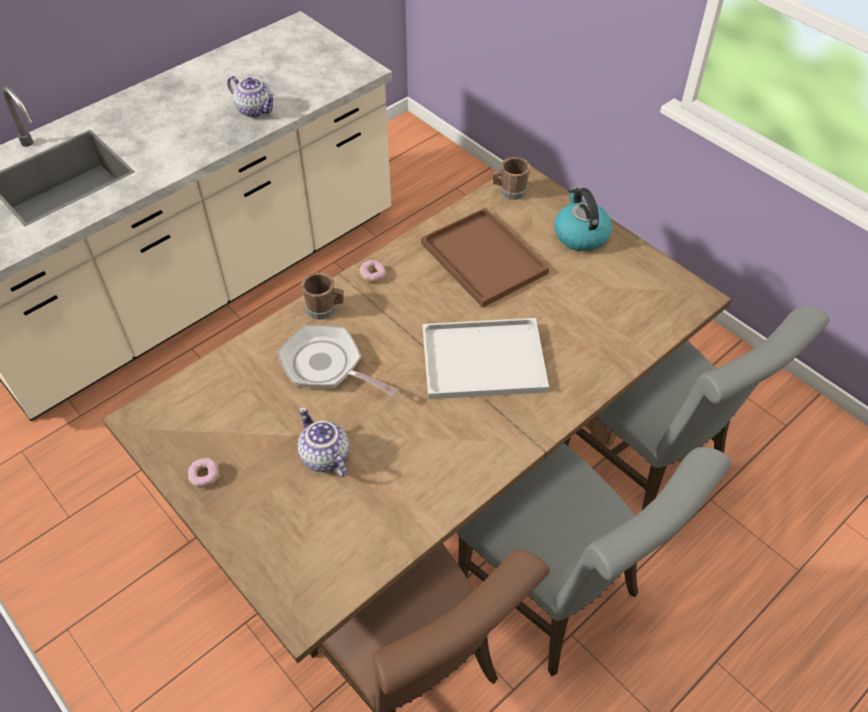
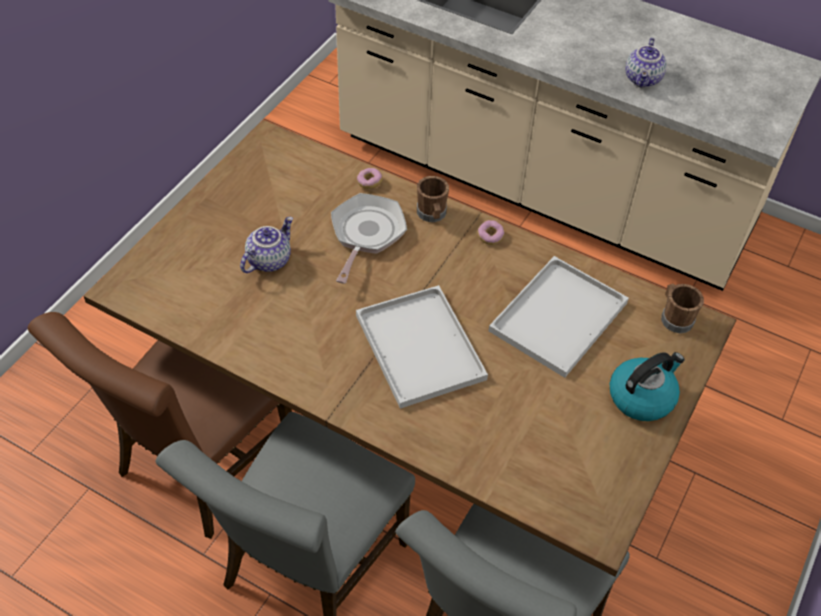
camera: 70 degrees right, 0 degrees up
donut [188,458,219,488] -> donut moved to [357,168,383,189]
brown tray [421,208,549,308] -> white tray [489,256,629,378]

